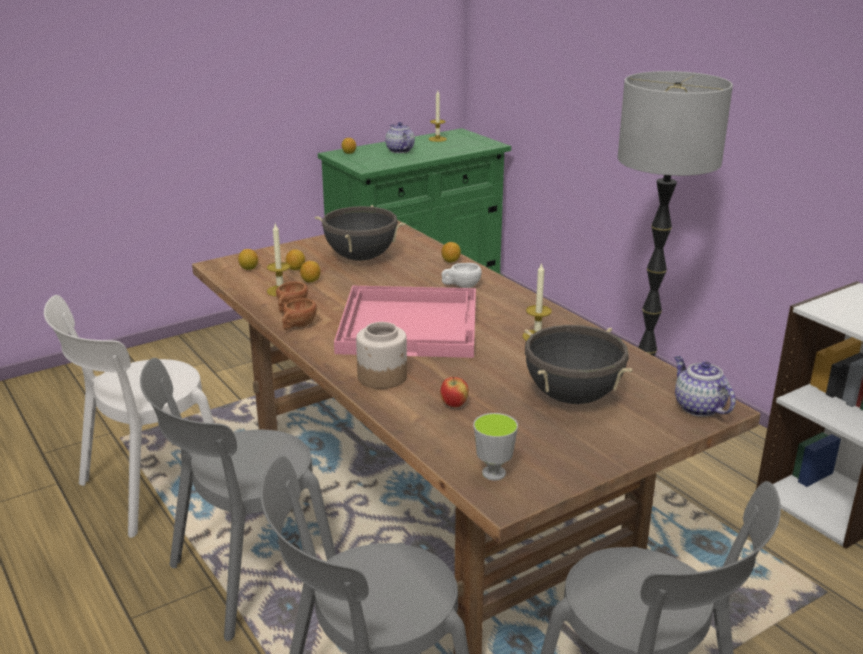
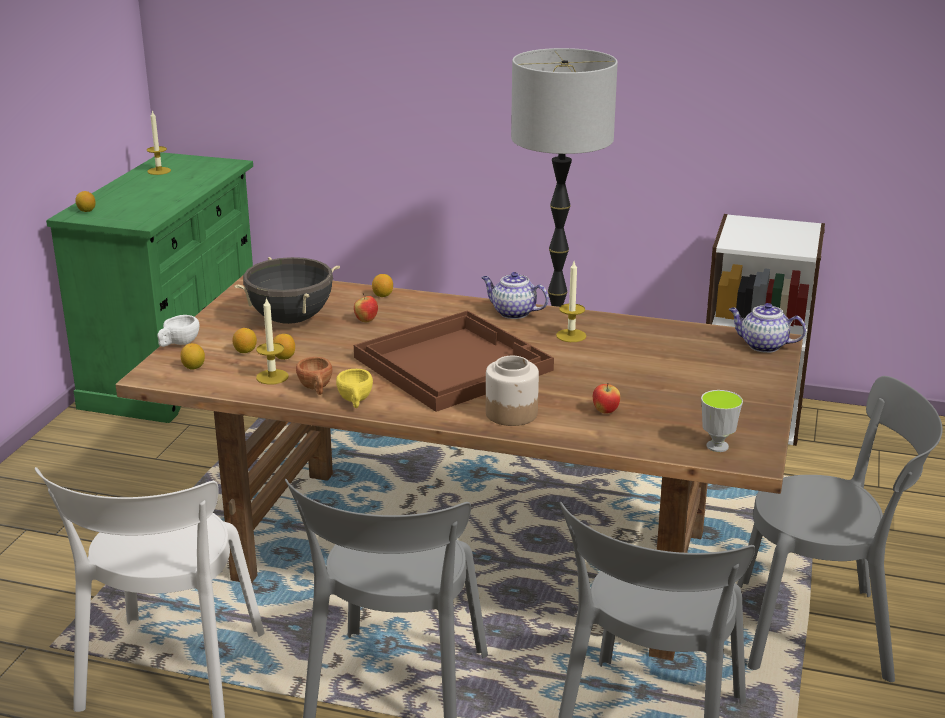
camera: 40 degrees left, 0 degrees up
brown cup [282,298,317,330] -> yellow cup [336,369,373,408]
pink tray [334,286,476,358] -> brown tray [354,310,554,412]
teapot [385,122,415,153] -> teapot moved to [481,272,549,319]
white cup [441,263,482,288] -> white cup moved to [157,315,200,347]
black cooking pot [524,325,633,404] -> none
none -> apple [354,293,378,322]

